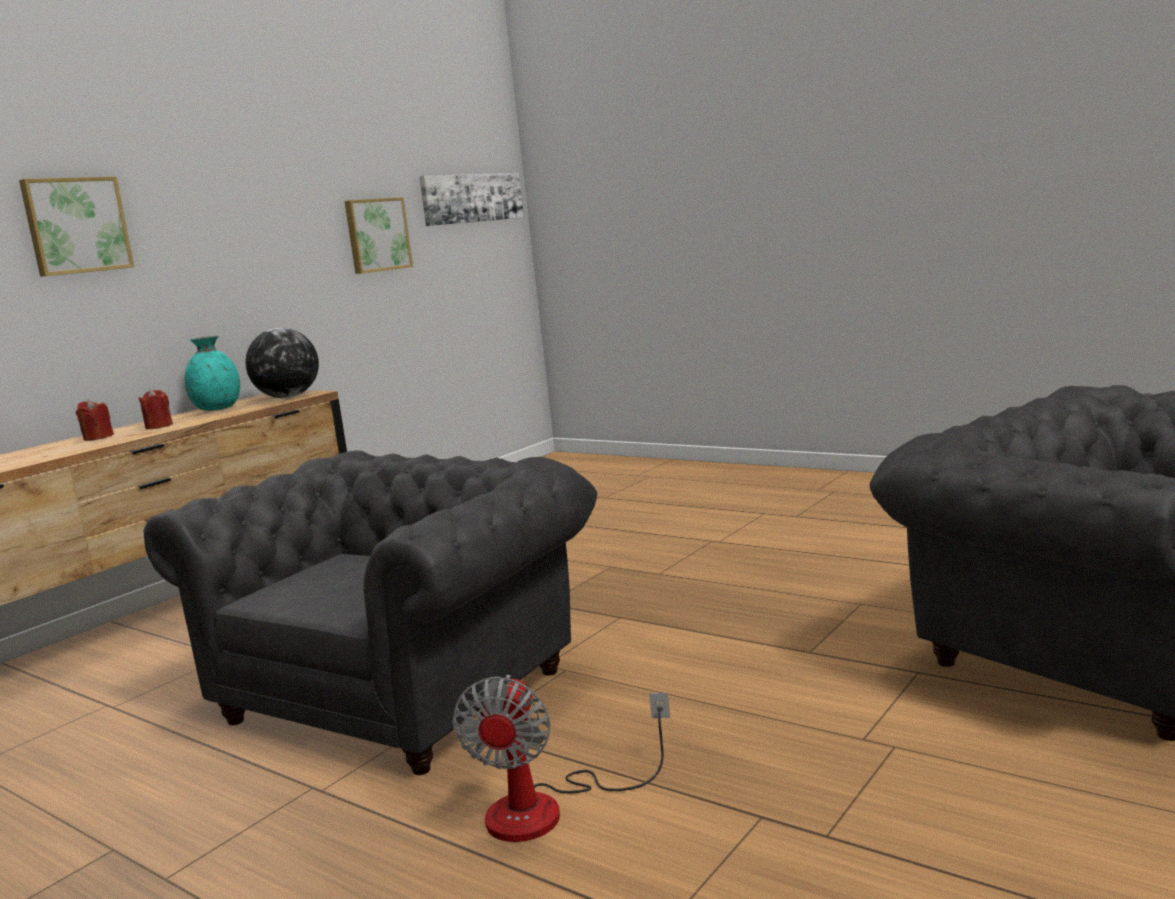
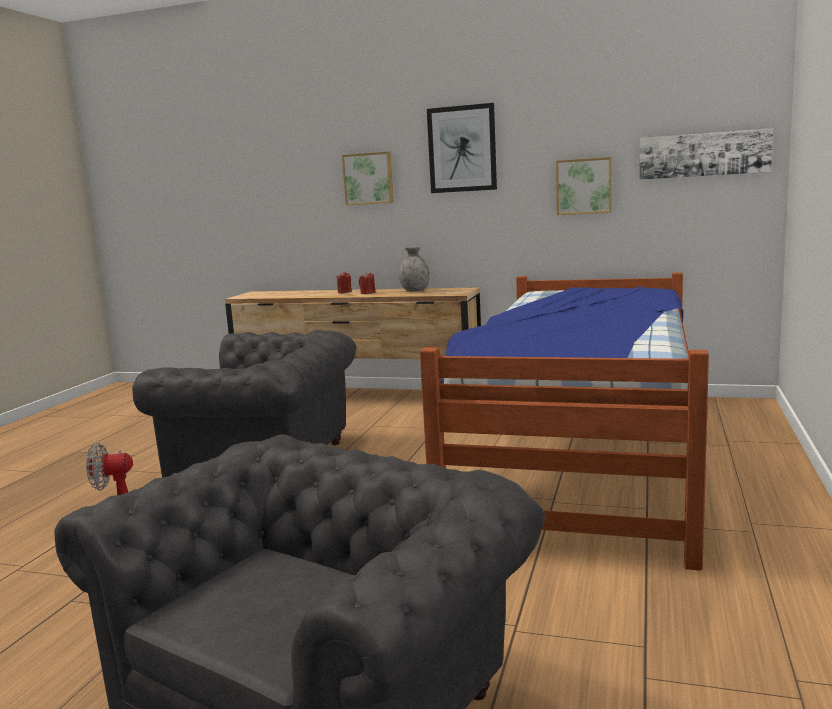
camera: 70 degrees right, 0 degrees up
turquoise vase [184,336,240,411] -> grey vase [399,247,430,291]
globe [245,328,319,398] -> none
none -> bed [420,272,709,571]
none -> picture [427,103,497,193]

